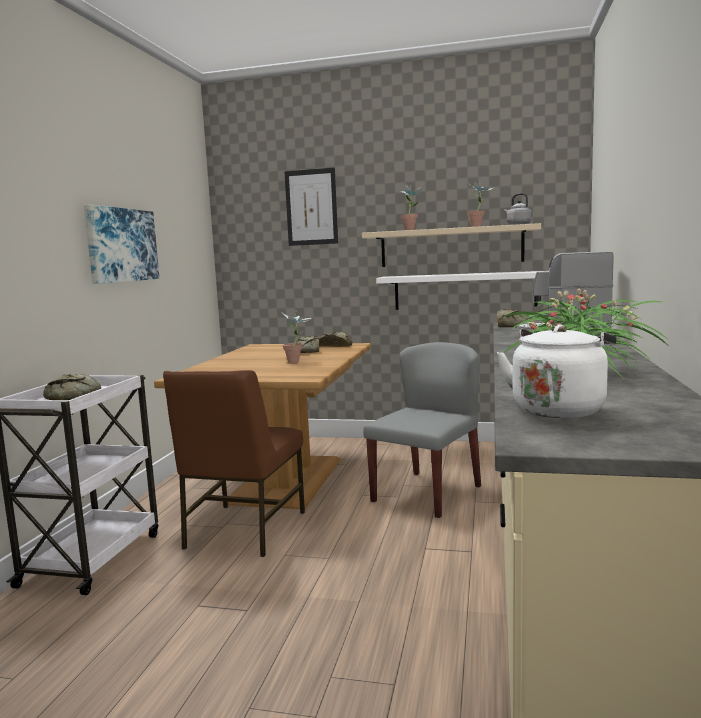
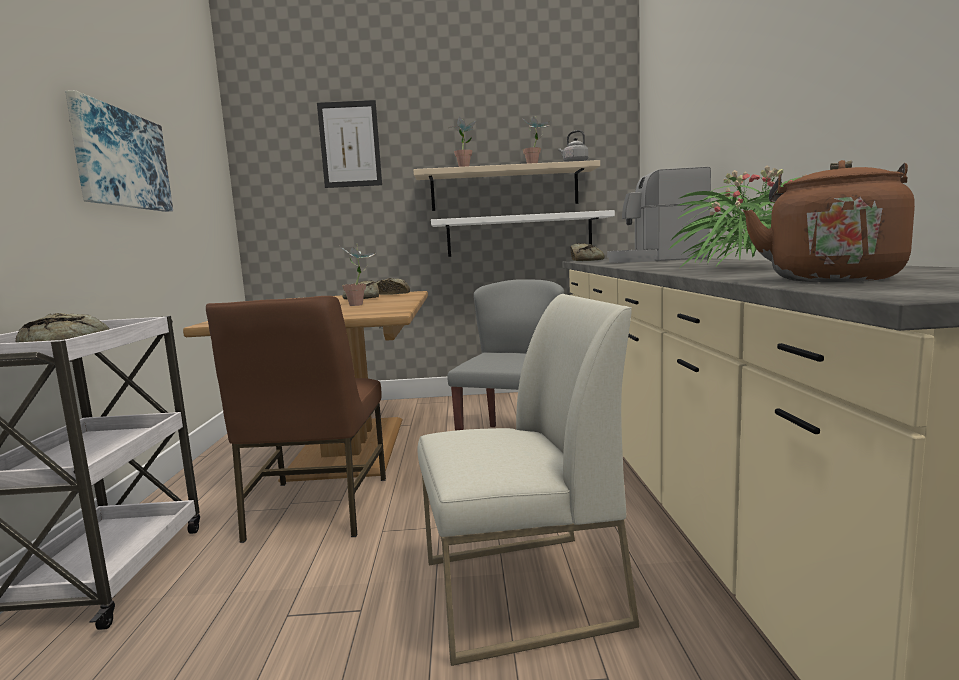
camera: 15 degrees left, 0 degrees up
white kettle [497,324,617,418] -> brown kettle [743,160,915,282]
none -> white chair [417,294,639,666]

